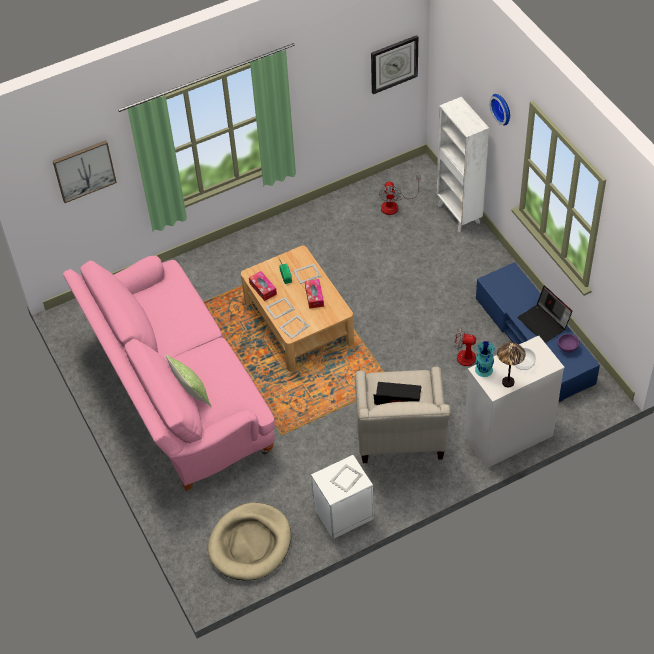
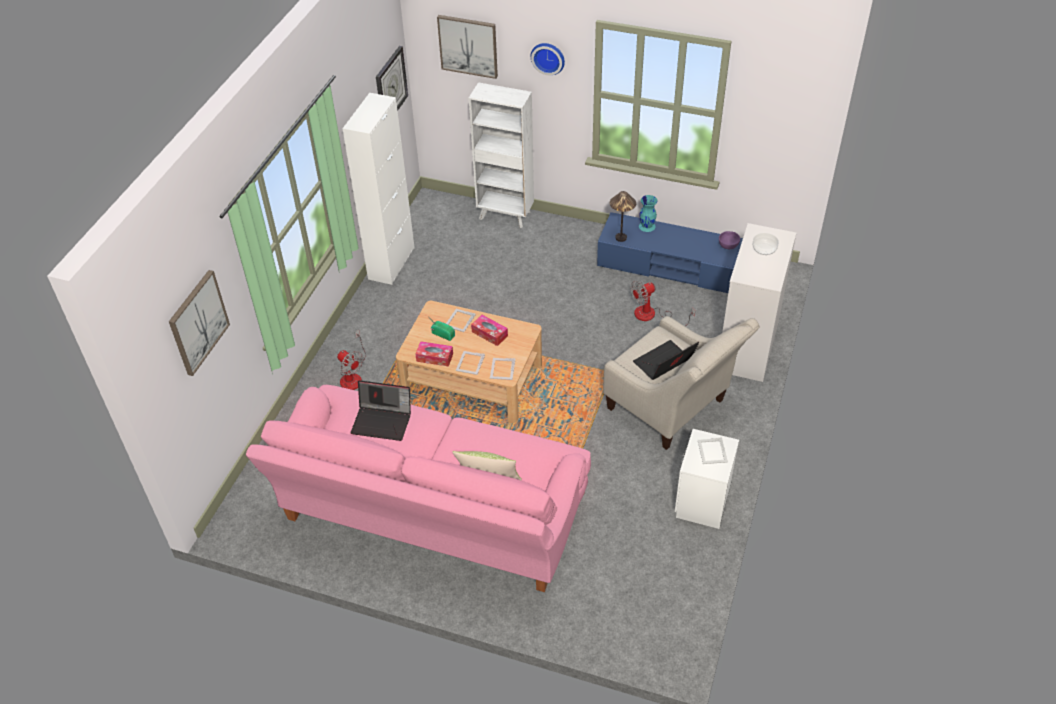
camera: 45 degrees left, 5 degrees down
beige dog bed [208,503,291,580] -> none
fan [379,175,421,215] -> fan moved to [337,330,366,390]
turquoise vase [475,341,495,377] -> turquoise vase moved to [639,195,658,232]
table lamp [497,343,526,387] -> table lamp moved to [610,191,636,242]
laptop [517,286,573,343] -> laptop moved to [350,380,411,441]
none -> white cabinet [342,93,415,285]
none -> picture [437,15,498,79]

